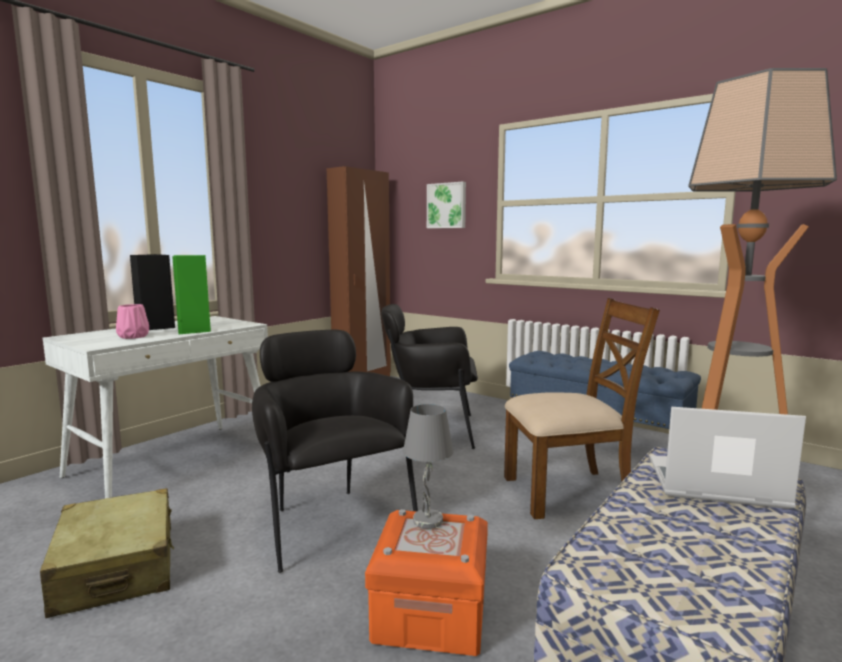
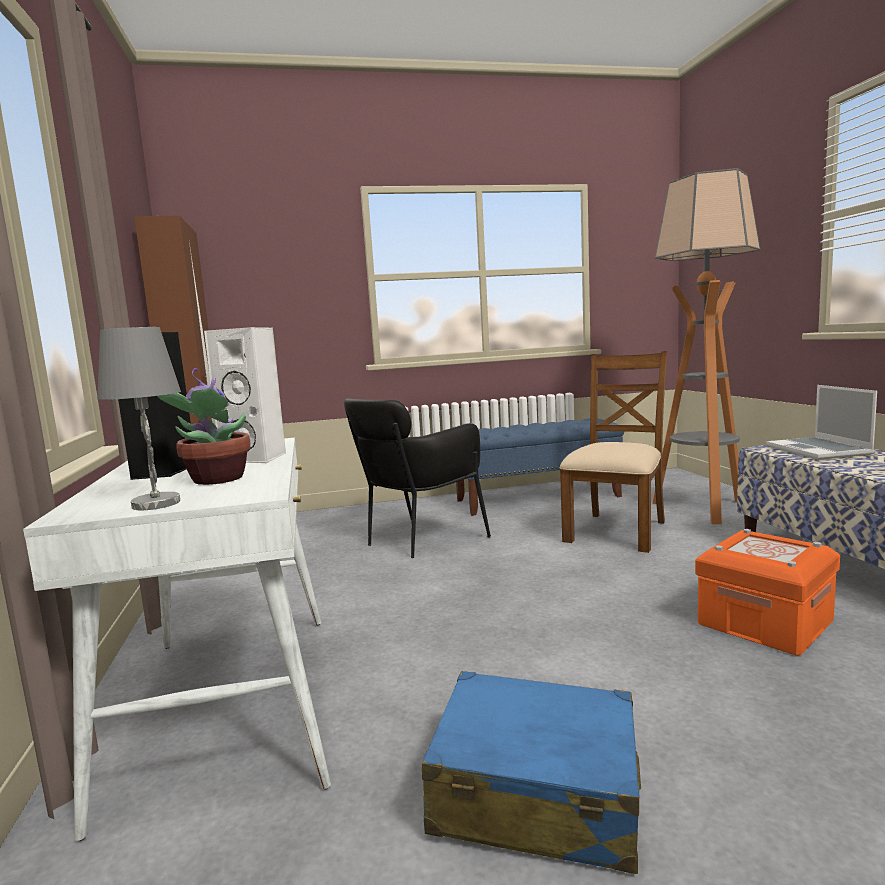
camera: 50 degrees left, 0 degrees up
beige suitcase [40,488,174,618] -> blue suitcase [422,671,641,874]
pink vase [116,304,149,339] -> potted plant [157,368,251,485]
green speaker [172,255,211,334] -> white speaker [204,327,286,463]
black armchair [252,330,418,573] -> none
grey table lamp [403,404,453,529] -> grey table lamp moved to [97,327,181,510]
picture [427,182,466,228] -> none
laptop [650,407,806,509] -> laptop turned 60 degrees counterclockwise [766,385,877,460]

